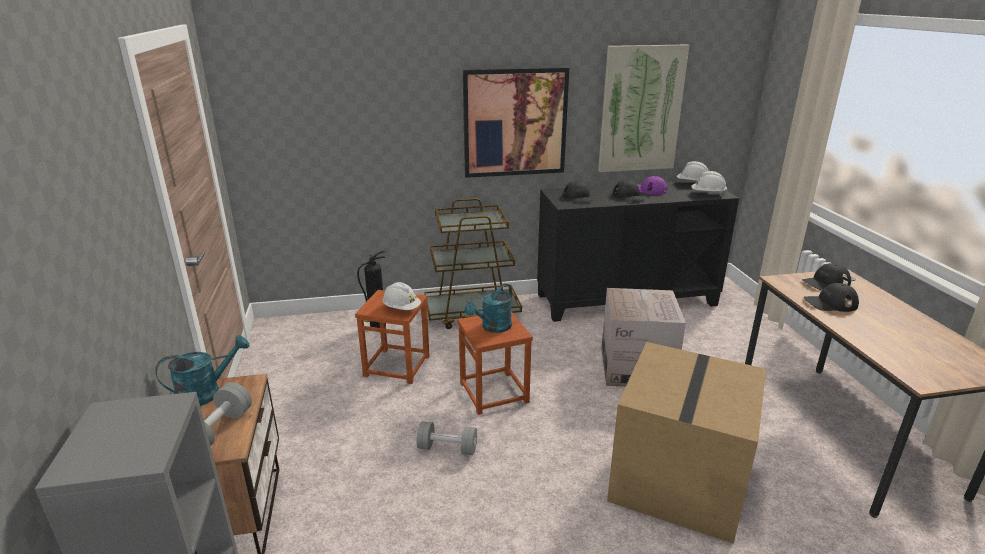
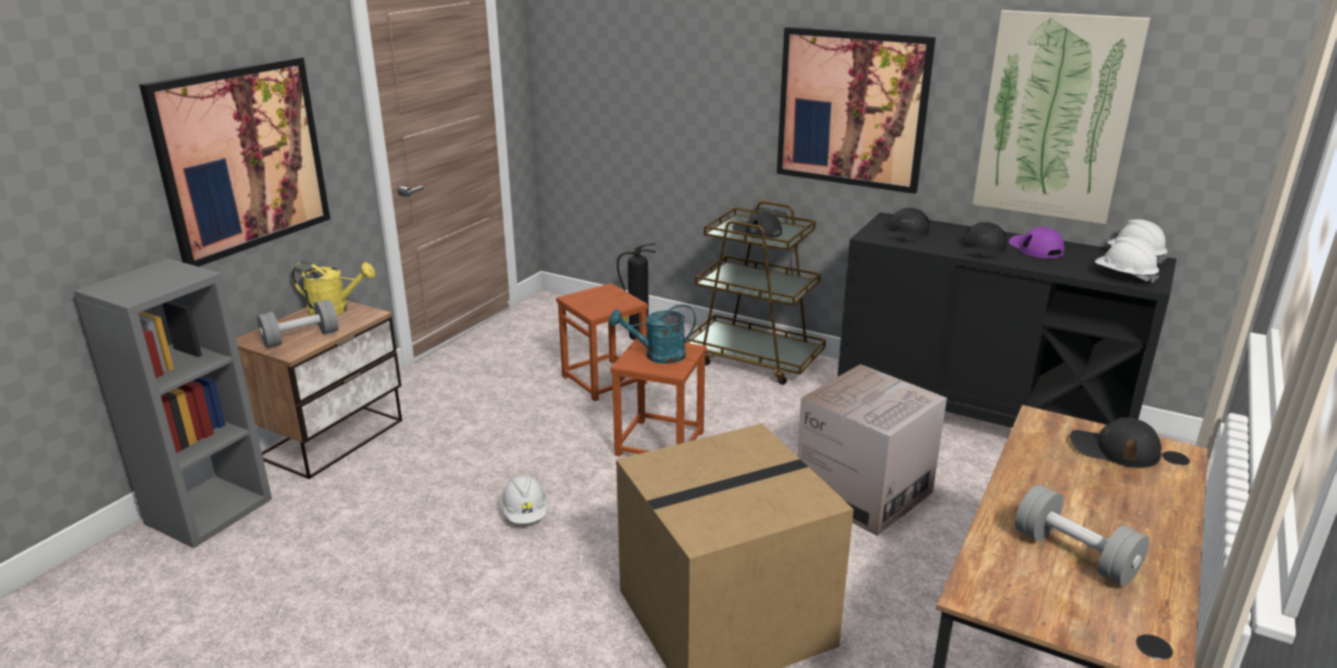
camera: 40 degrees right, 0 degrees up
turquoise watering can [155,335,250,406] -> yellow watering can [291,261,375,316]
white hard hat [382,282,421,310] -> white hard hat moved to [501,475,547,524]
grey dumbbell [417,421,477,455] -> grey dumbbell moved to [1015,484,1149,586]
black cap [804,283,859,312] -> black cap moved to [733,212,782,239]
none -> picture [139,57,330,267]

